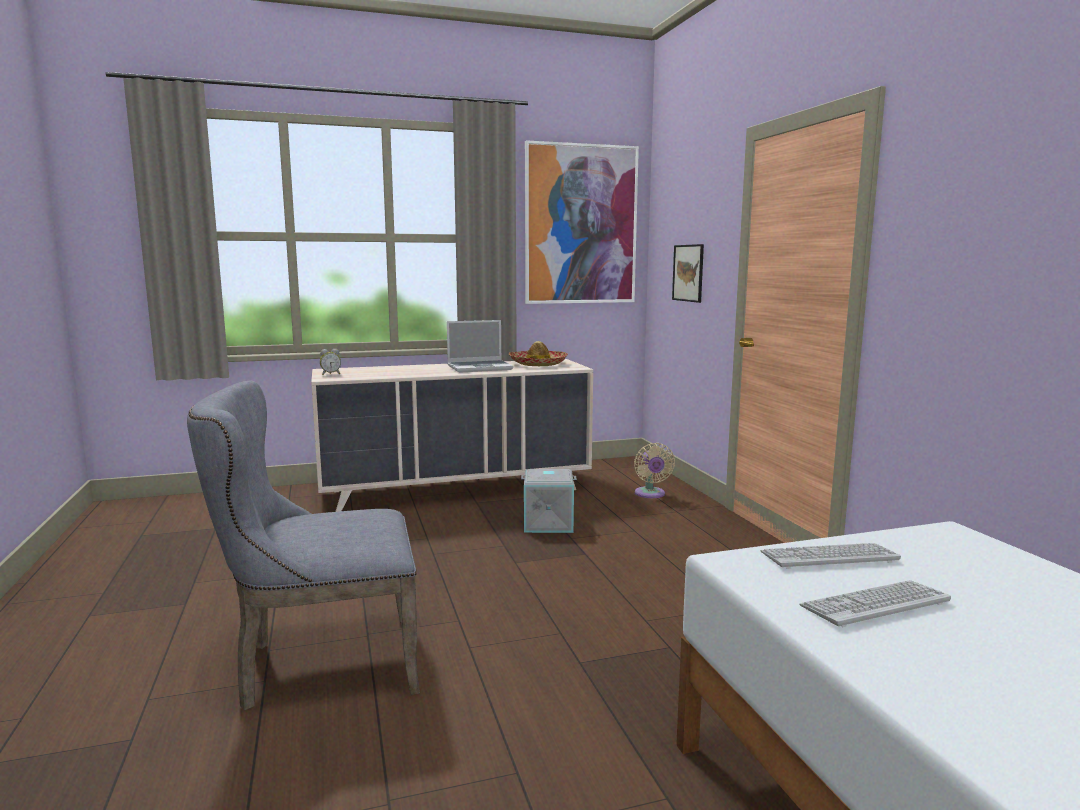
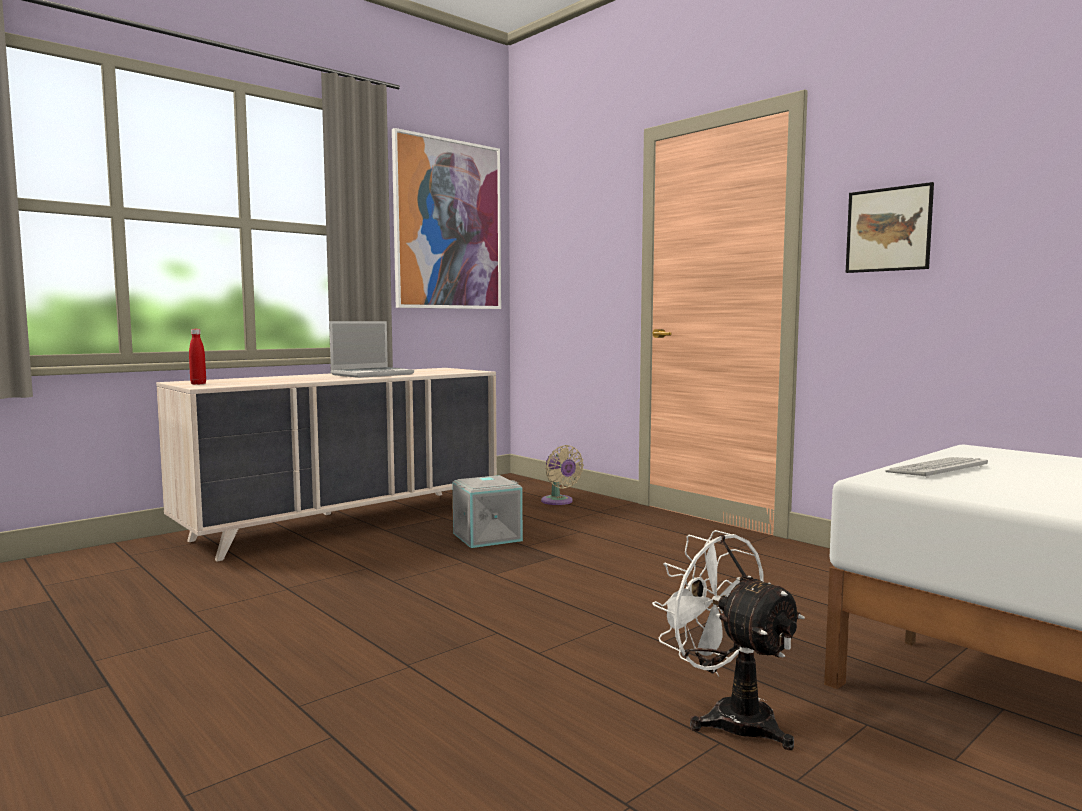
camera: 25 degrees left, 5 degrees down
grey chair [187,381,420,711] -> none
alarm clock [320,349,341,375] -> red bottle [189,329,206,384]
hat [509,341,568,366] -> none
picture [672,244,704,303] -> picture moved to [846,182,934,273]
keyboard [799,580,951,627] -> none
none -> white fan [652,530,805,750]

